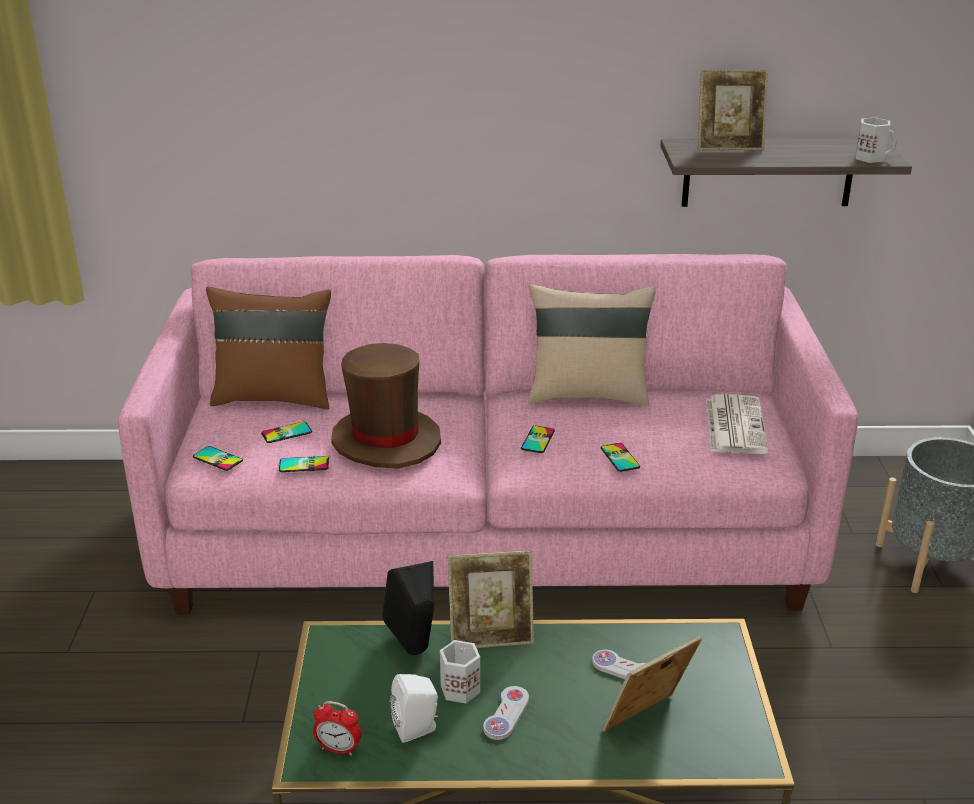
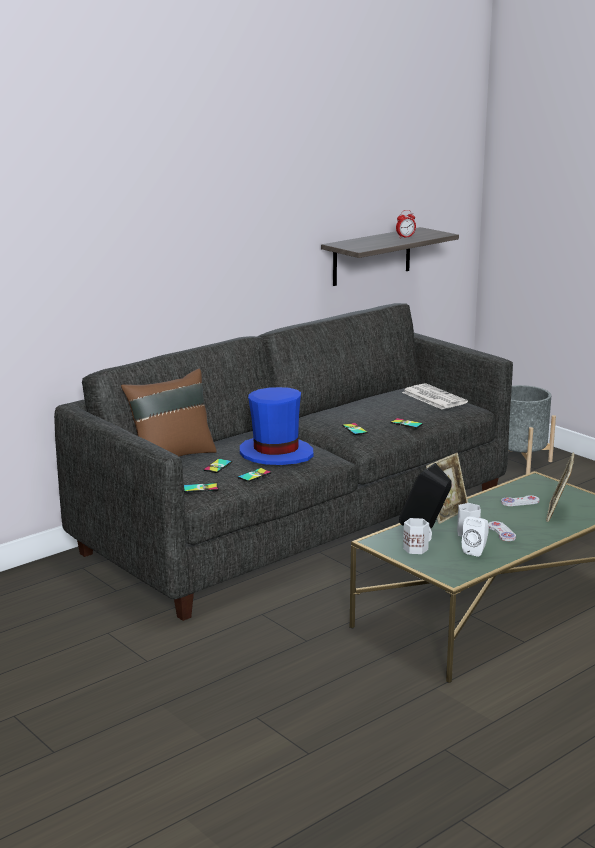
camera: 40 degrees left, 10 degrees down
pink sofa [118,254,858,615] -> grey sofa [54,303,513,621]
alarm clock [313,701,361,756] -> alarm clock moved to [396,210,416,238]
brown hat [331,343,441,469] -> blue hat [240,387,313,465]
beige pillow [528,284,656,406] -> none
picture frame [698,69,768,150] -> none
white mug [855,117,897,163] -> white mug moved to [403,518,432,554]

